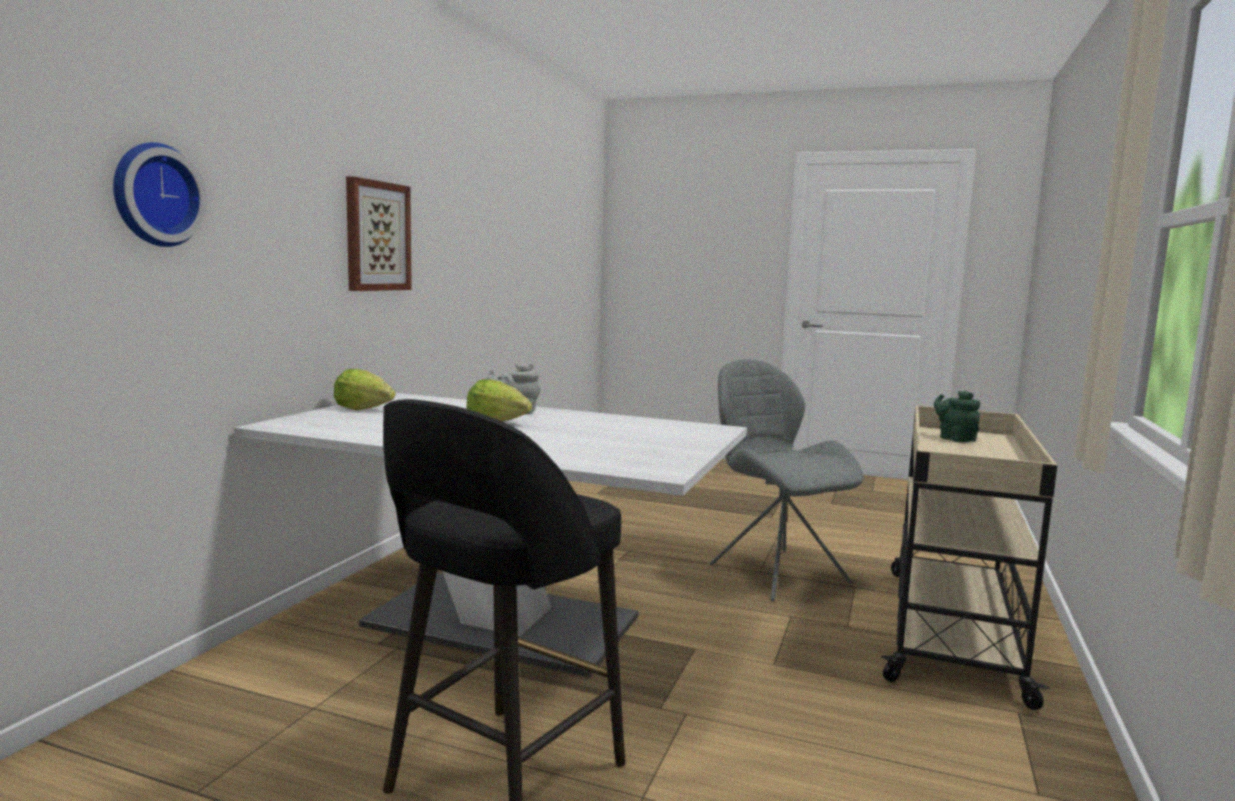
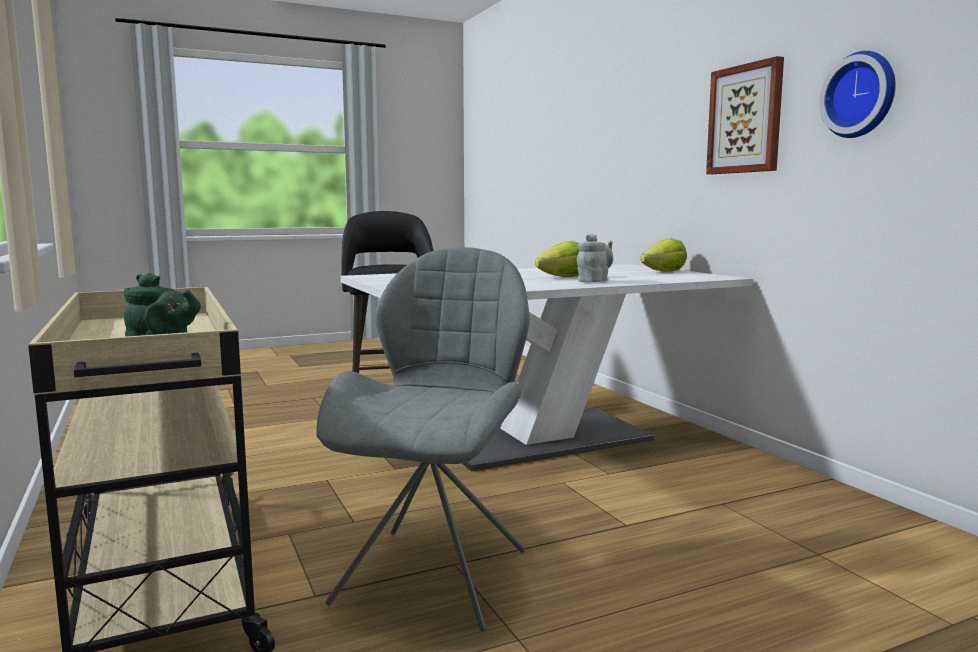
camera: 135 degrees right, 0 degrees up
wall clock [113,142,207,247] -> wall clock moved to [819,51,896,138]
grey chair [710,359,864,601] -> grey chair turned 90 degrees counterclockwise [316,247,530,631]

